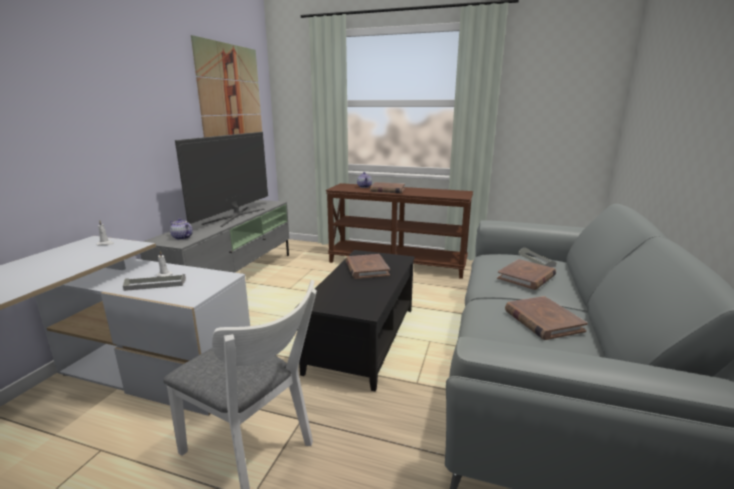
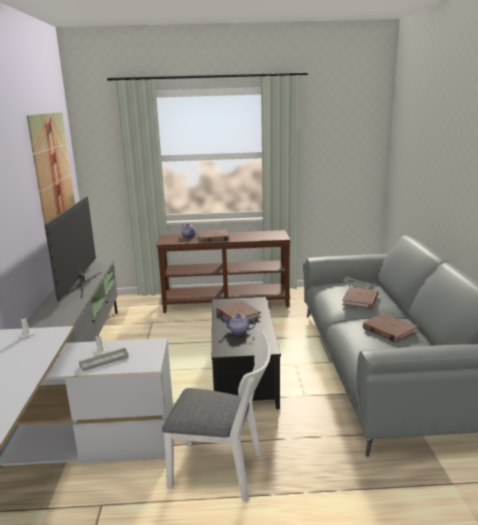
camera: 20 degrees left, 0 degrees up
teapot [169,218,193,240] -> teapot moved to [223,314,255,335]

